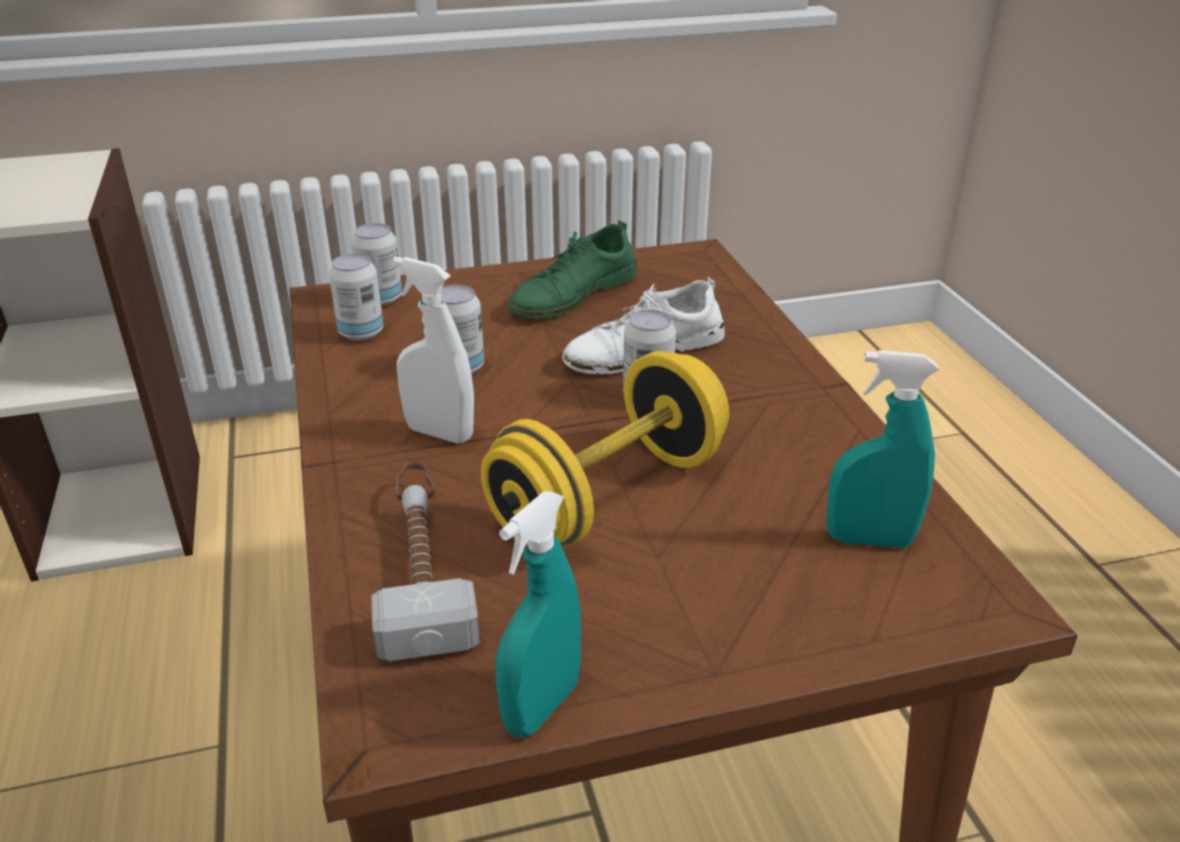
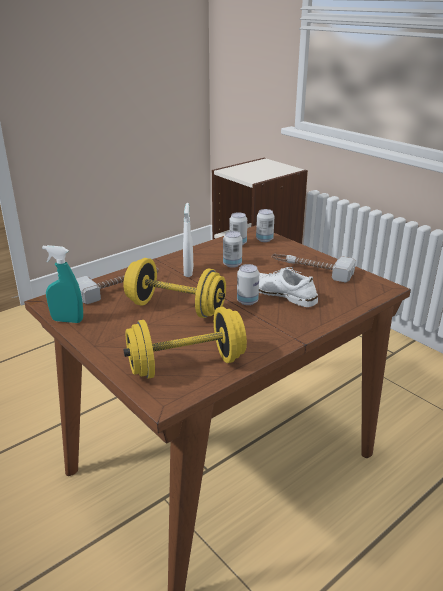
camera: 65 degrees right, 5 degrees down
green shoe [508,220,637,319] -> hammer [272,254,356,282]
turquoise spray bottle [826,350,939,548] -> yellow dumbbell [124,307,247,379]

